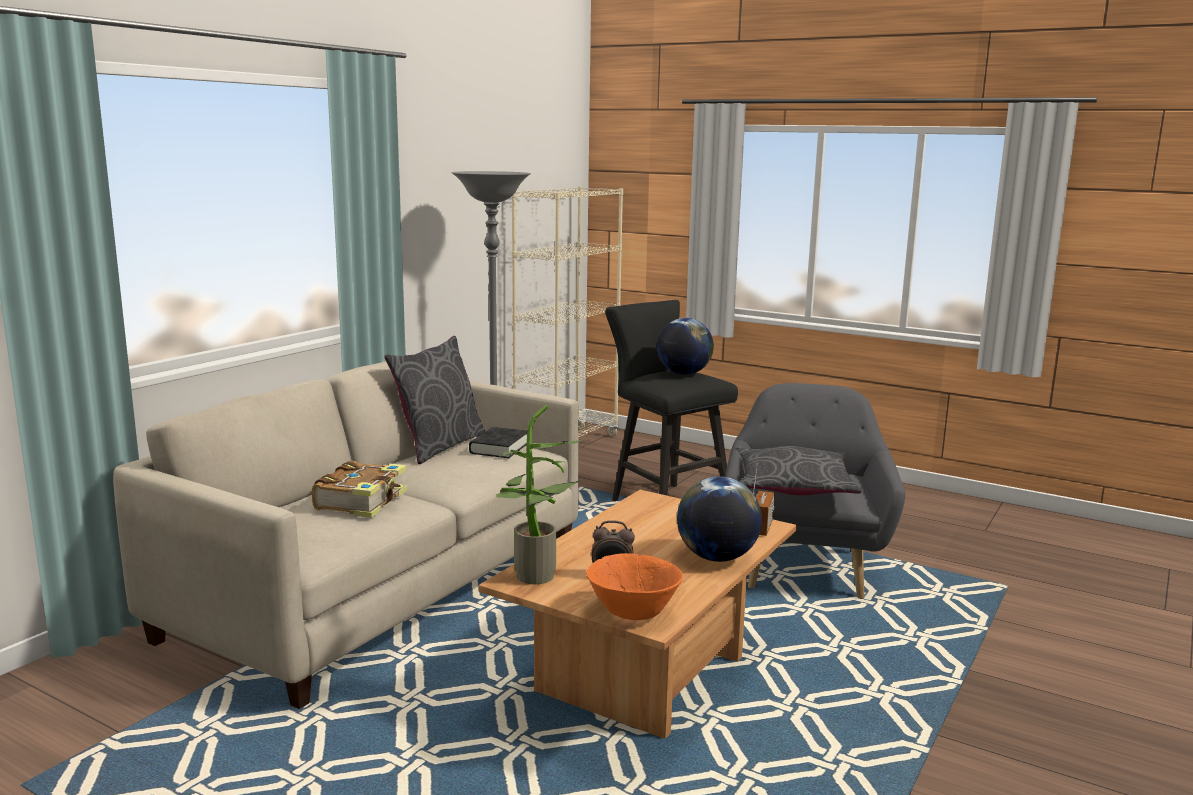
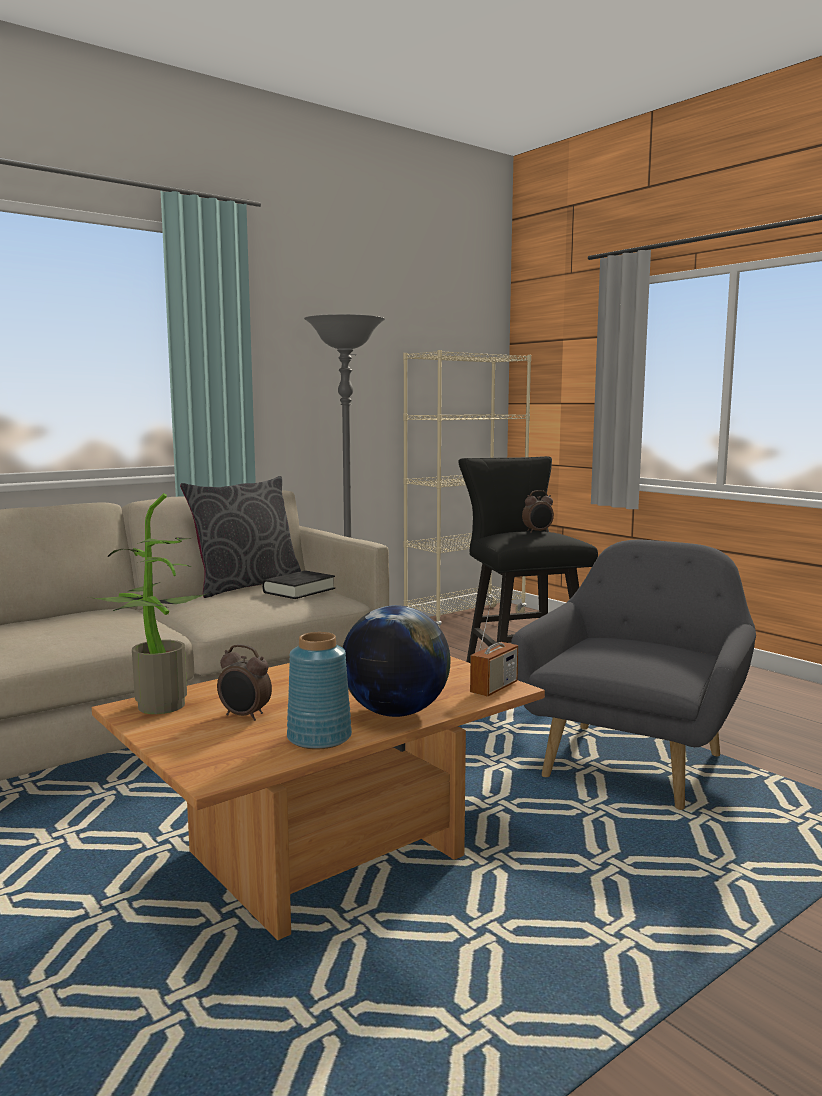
camera: 20 degrees right, 5 degrees down
book [312,461,407,518] -> none
orange bowl [586,553,683,620] -> none
globe [657,318,714,375] -> alarm clock [522,490,554,533]
grey pillow [735,446,862,495] -> none
none -> blue vase [287,632,352,749]

